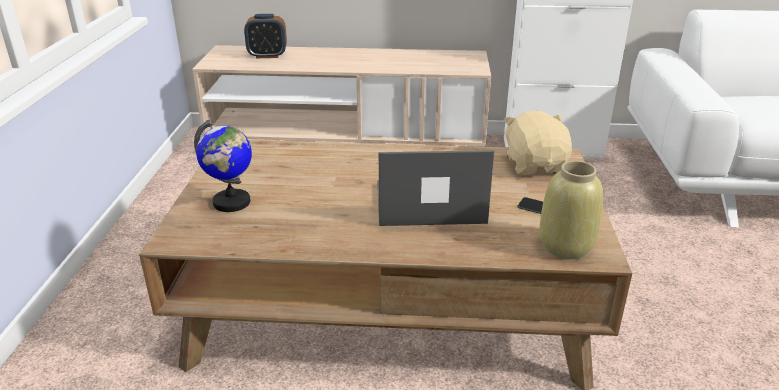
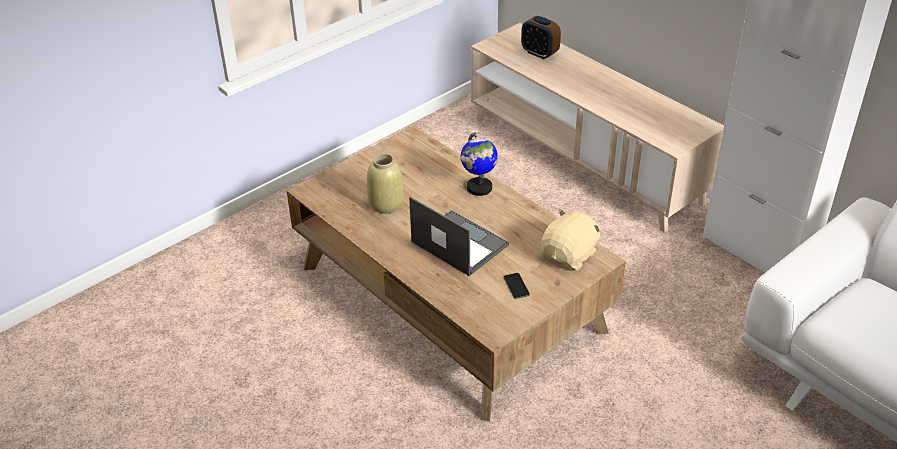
camera: 45 degrees right, 10 degrees up
globe [194,119,252,212] -> globe moved to [461,132,498,196]
beige vase [539,161,603,259] -> beige vase moved to [367,153,404,214]

